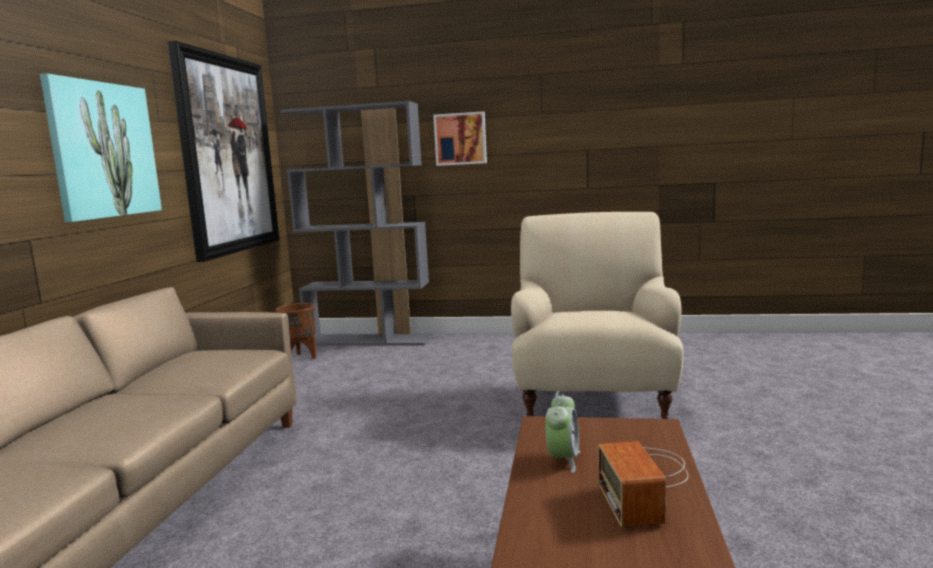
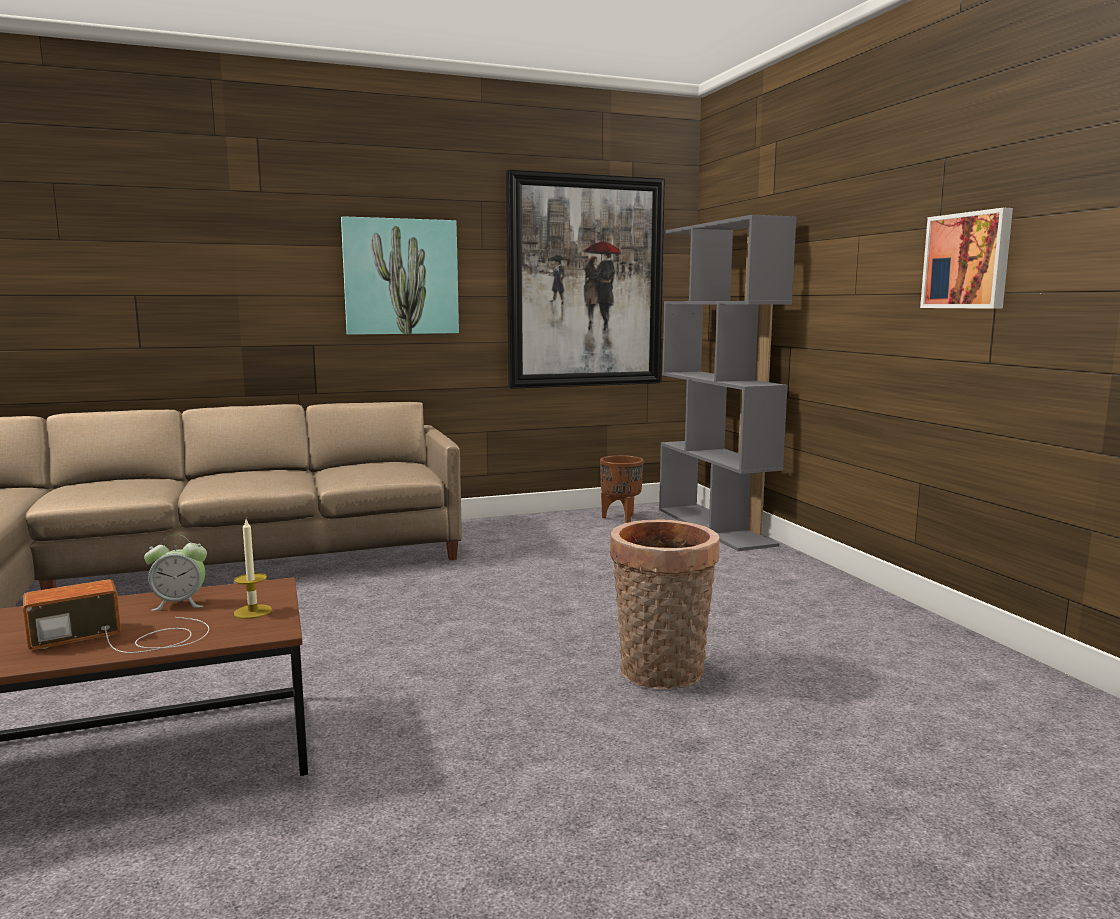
camera: 60 degrees right, 0 degrees up
picture [433,111,487,166] -> picture moved to [920,208,1013,309]
beige armchair [511,212,684,419] -> basket [610,519,720,689]
none -> candle [234,519,272,619]

